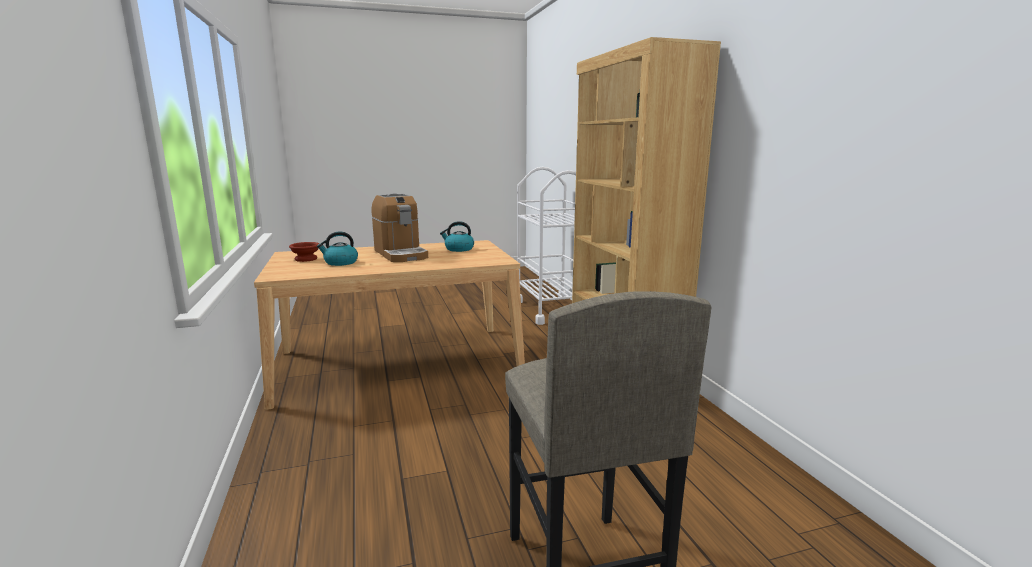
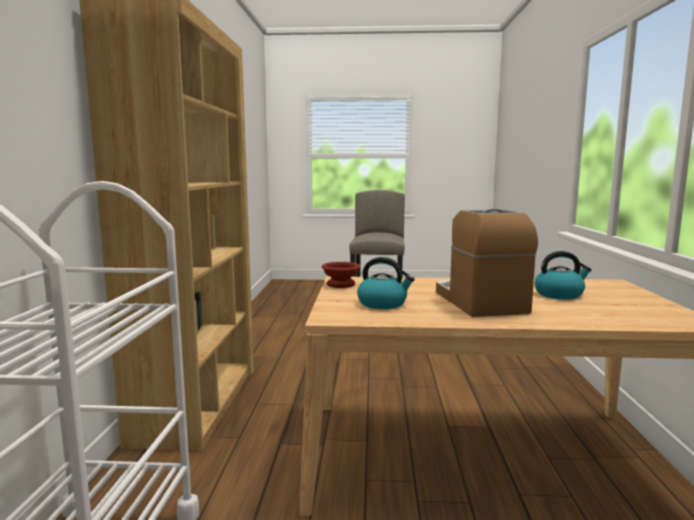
camera: 160 degrees left, 5 degrees down
brown bowl [289,242,319,262] -> brown bowl moved to [322,262,360,288]

